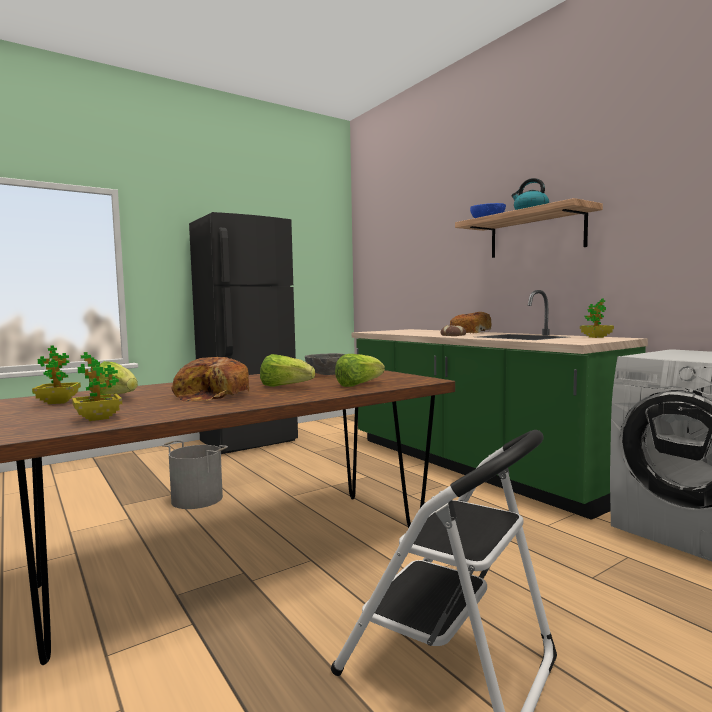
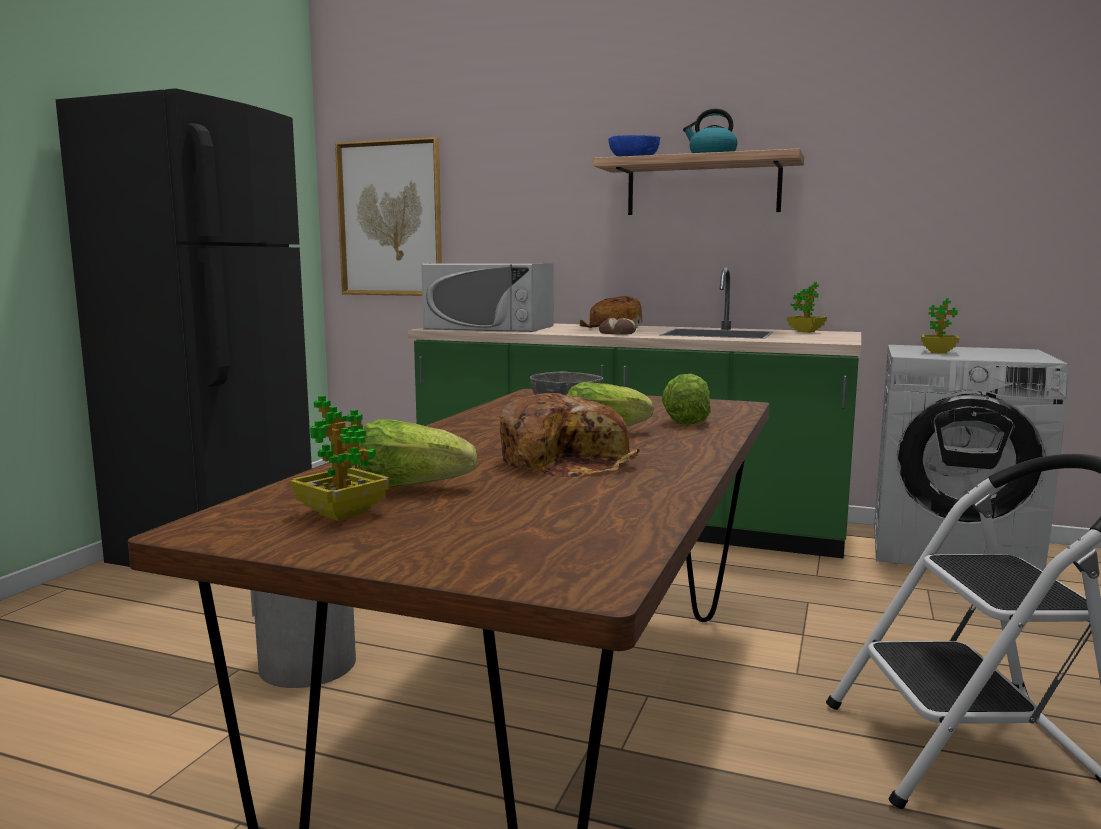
camera: 35 degrees left, 5 degrees up
potted plant [72,352,122,421] -> potted plant moved to [921,298,959,354]
none -> picture [335,137,442,296]
none -> white microwave [421,263,554,332]

